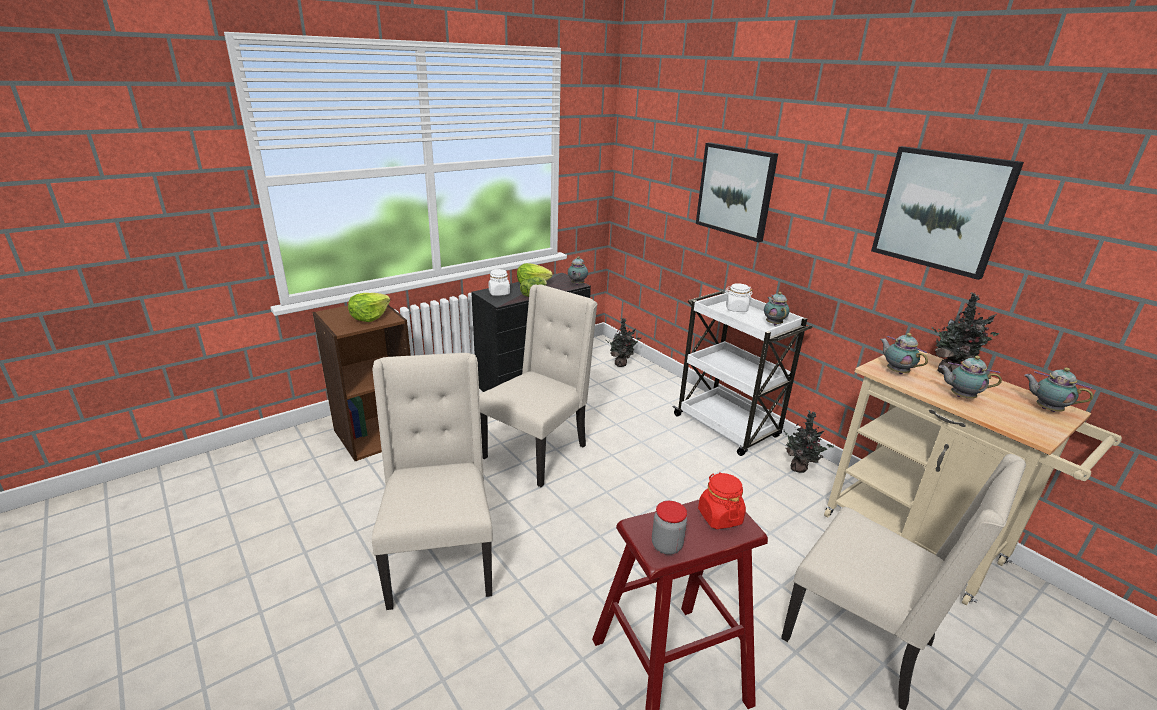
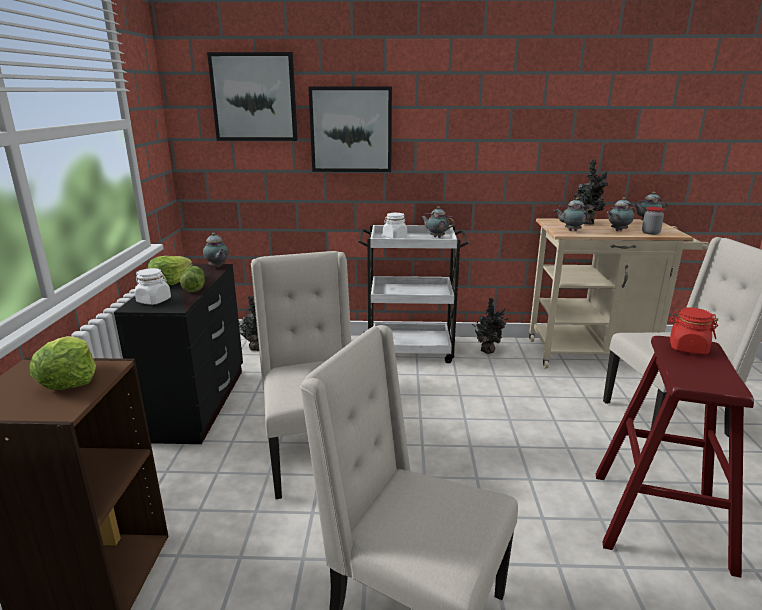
camera: 50 degrees left, 5 degrees down
jar [652,501,687,555] -> jar moved to [642,207,665,235]
picture [871,146,1024,280] -> picture moved to [207,52,298,141]

